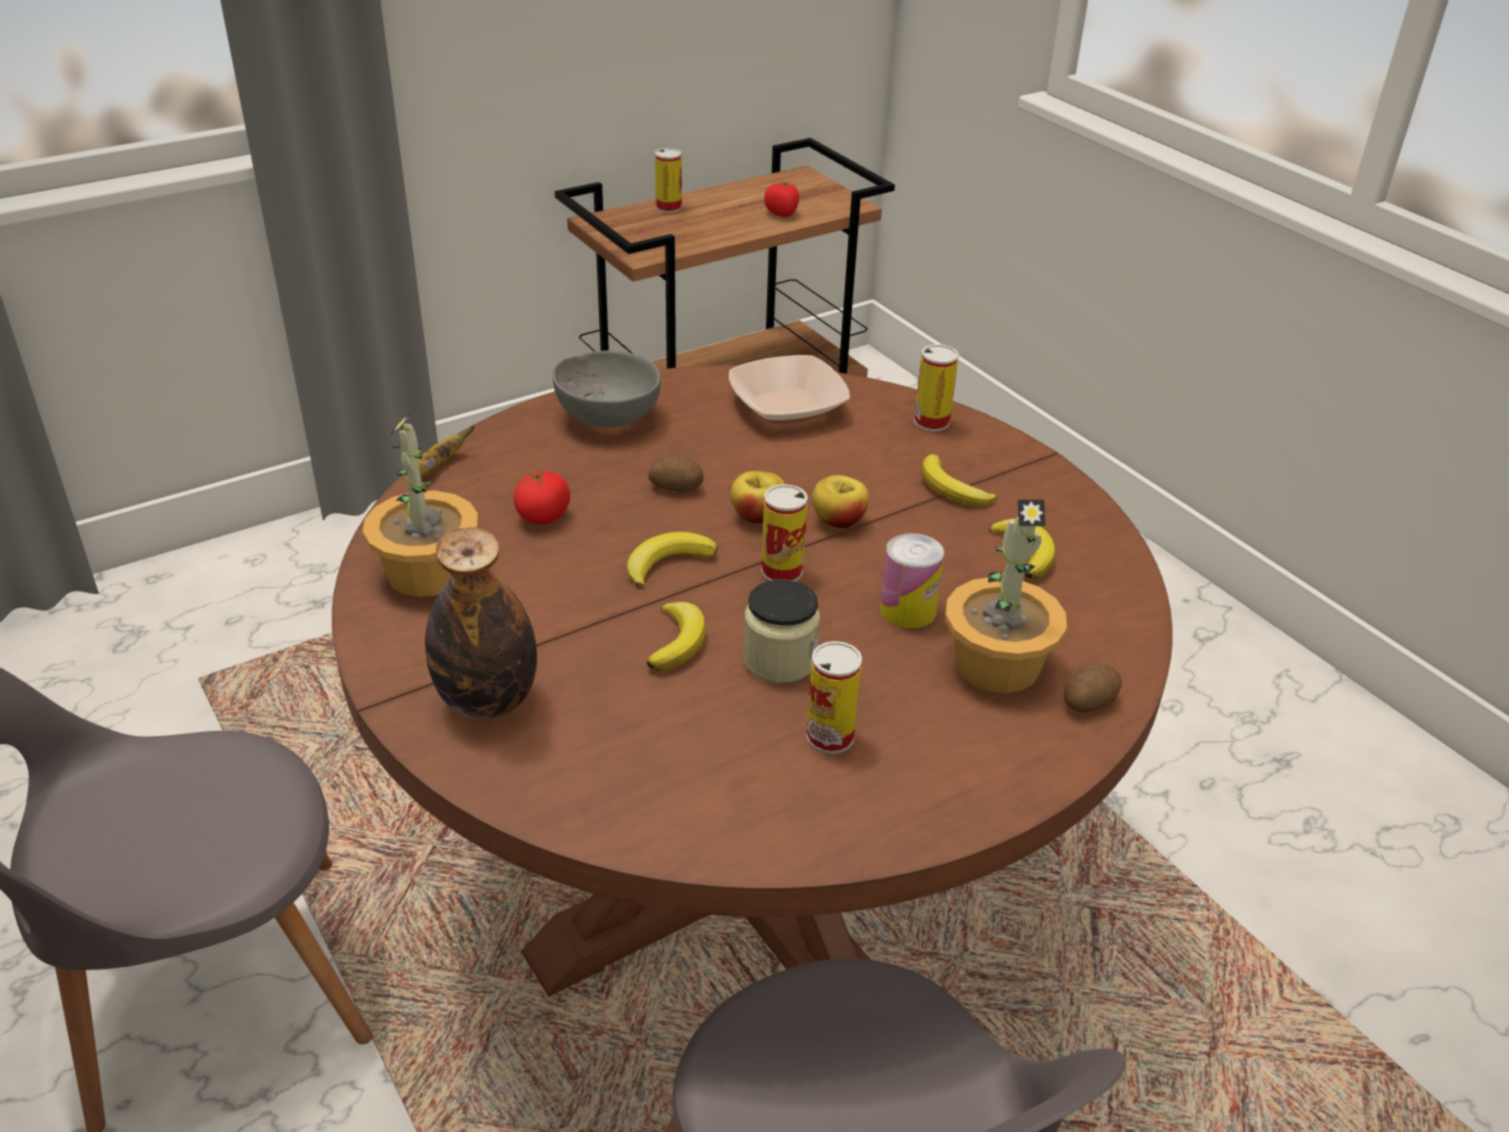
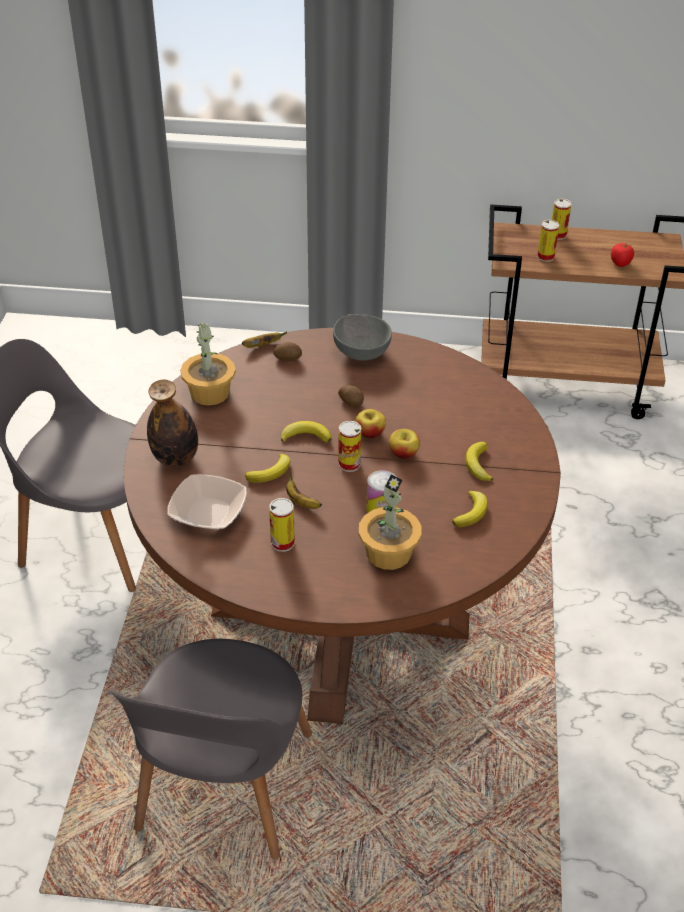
camera: 40 degrees right, 5 degrees up
tomato [513,470,570,525] -> none
bowl [729,355,850,424] -> bowl moved to [167,474,247,529]
jar [743,580,820,683] -> banana [286,471,322,509]
can [914,344,959,432] -> can moved to [537,220,559,262]
potato [1064,664,1122,712] -> potato moved to [273,342,302,361]

